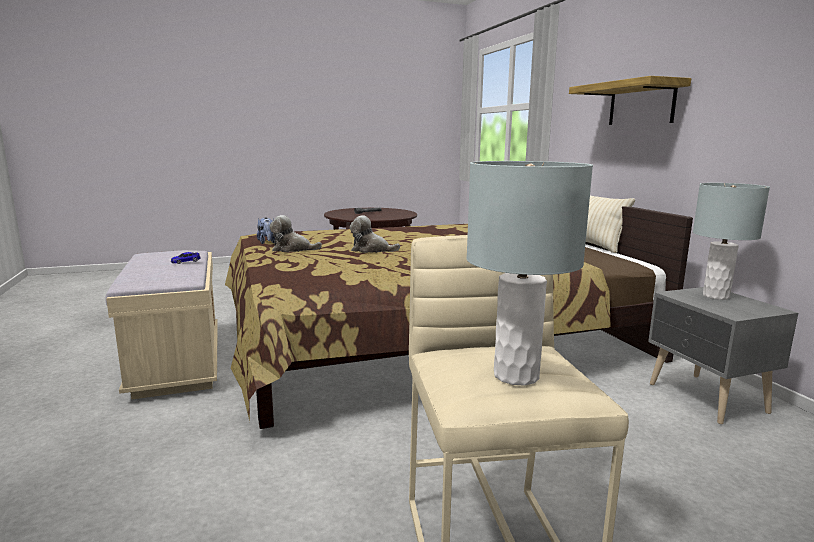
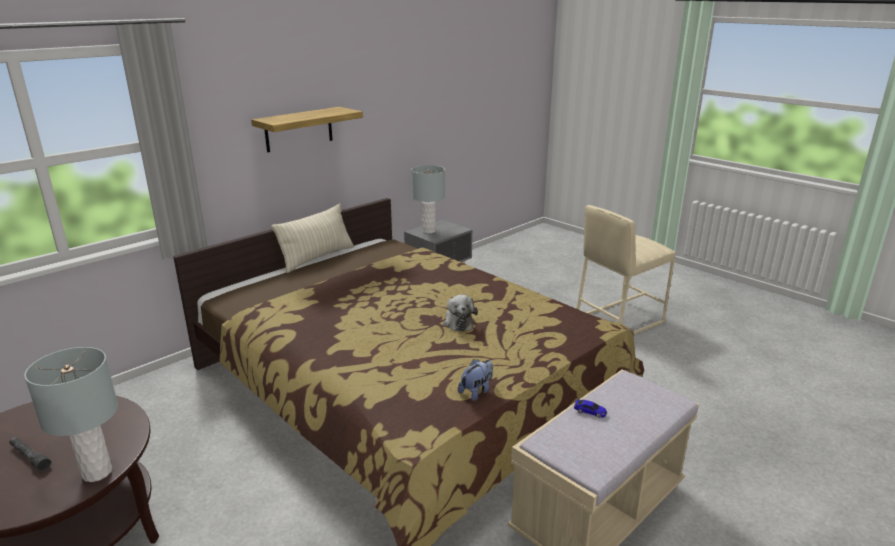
camera: 115 degrees left, 10 degrees up
plush toy [270,215,322,252] -> none
grey table lamp [466,161,593,386] -> grey table lamp moved to [24,347,118,482]

